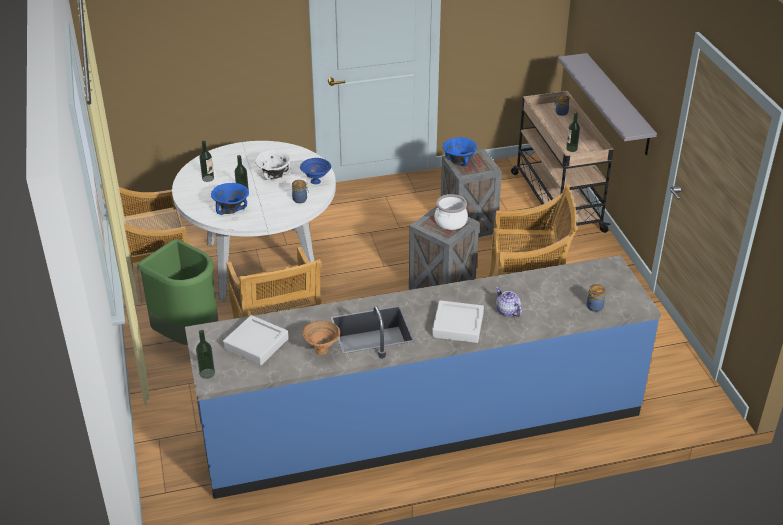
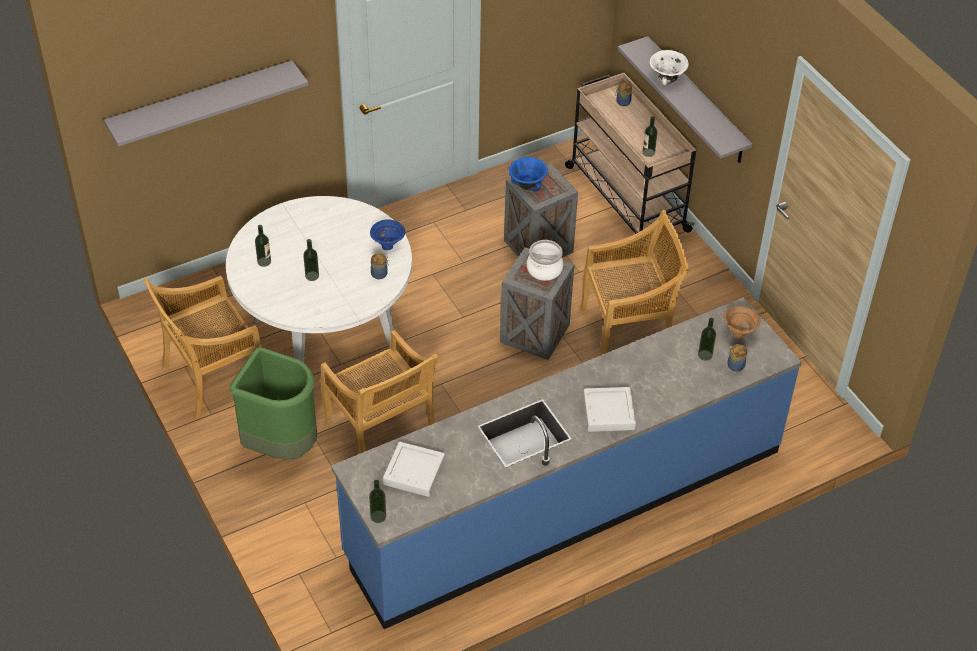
camera: 15 degrees left, 10 degrees up
blue bowl [211,183,249,215] -> none
white bowl [255,150,291,180] -> white bowl moved to [650,50,689,86]
brown bowl [302,321,340,355] -> brown bowl moved to [724,306,760,339]
teapot [496,287,522,317] -> none
none -> grey shelf [104,60,308,147]
none -> bottle [698,318,716,361]

